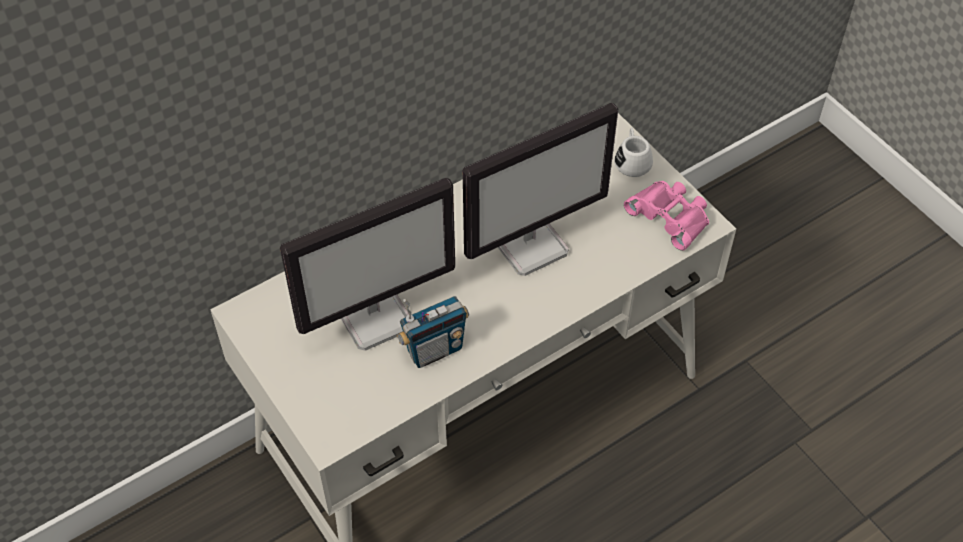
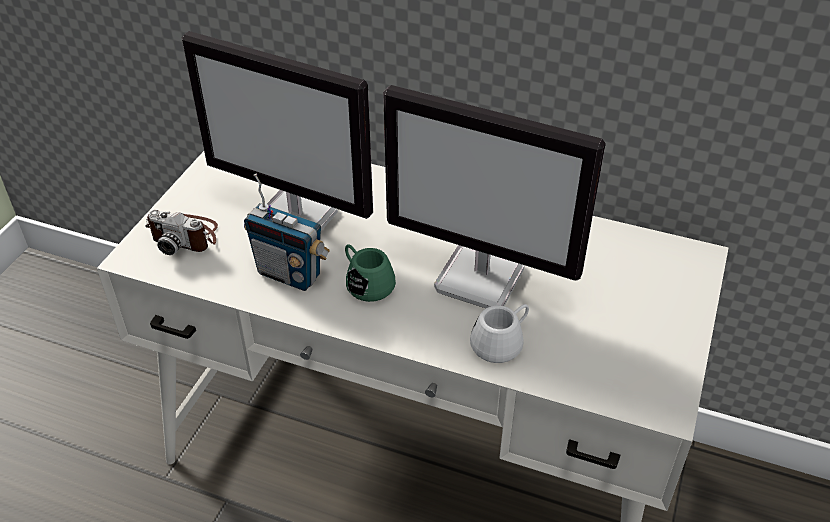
camera: 55 degrees right, 10 degrees down
white mug [615,127,653,177] -> white mug moved to [470,304,529,363]
pink binoculars [624,181,709,251] -> none
none -> camera [145,210,218,255]
none -> green mug [345,244,396,302]

